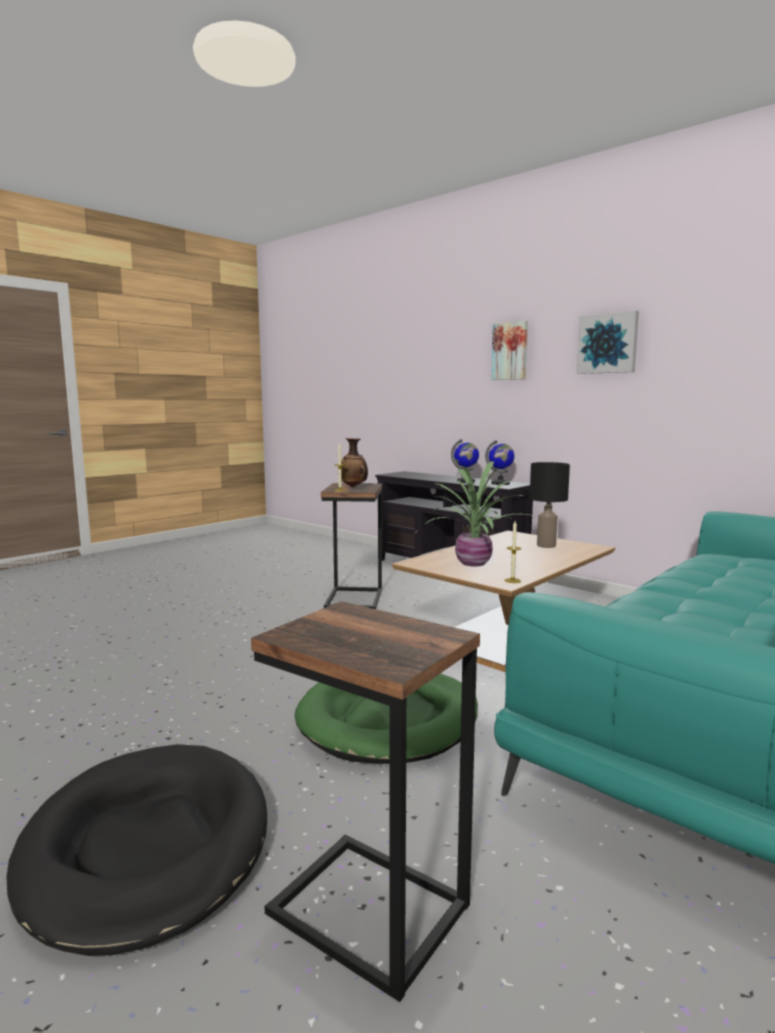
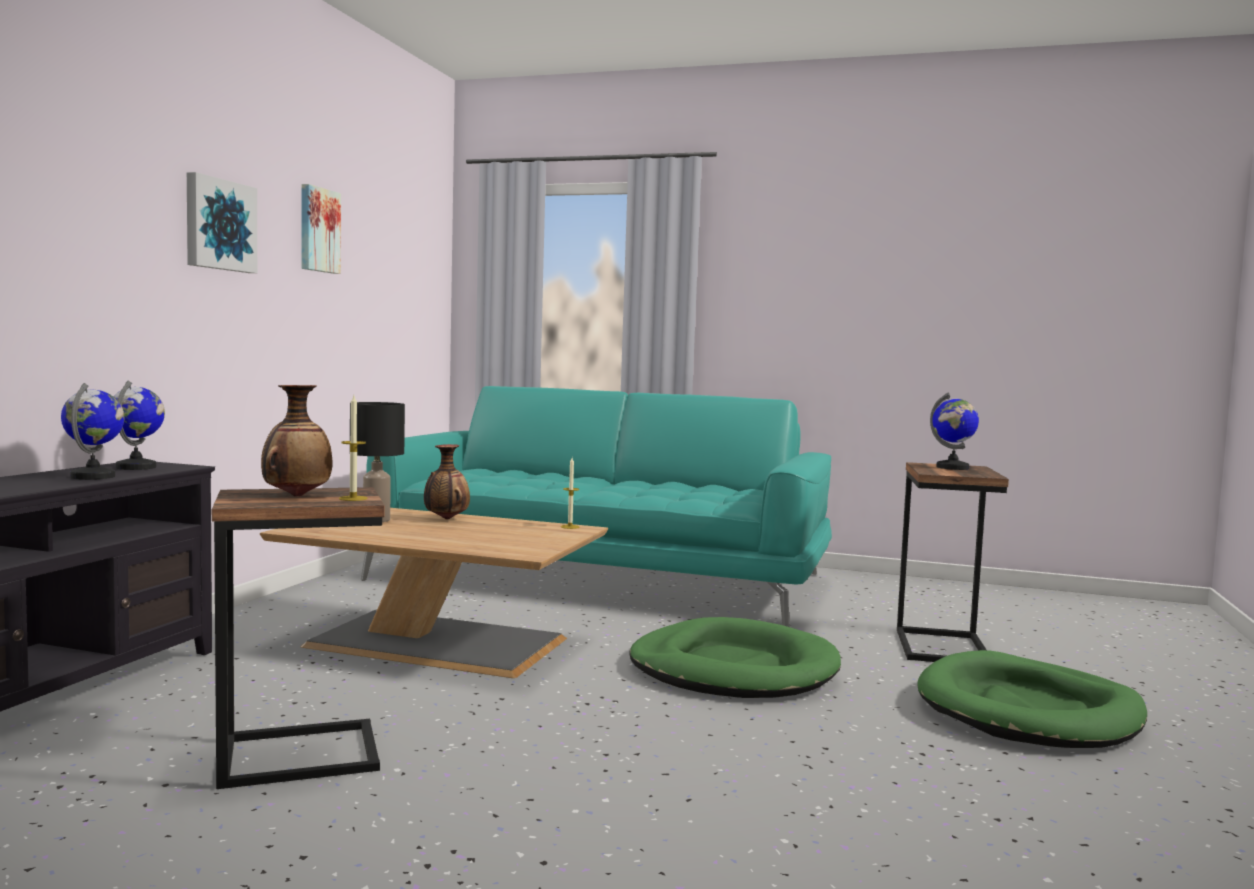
camera: 115 degrees left, 5 degrees down
black dog bed [6,744,267,956] -> green dog bed [917,650,1147,748]
potted plant [427,462,536,566] -> none
picture [491,321,528,380] -> picture moved to [302,184,341,274]
none -> vase [424,444,470,519]
none -> globe [930,392,979,470]

